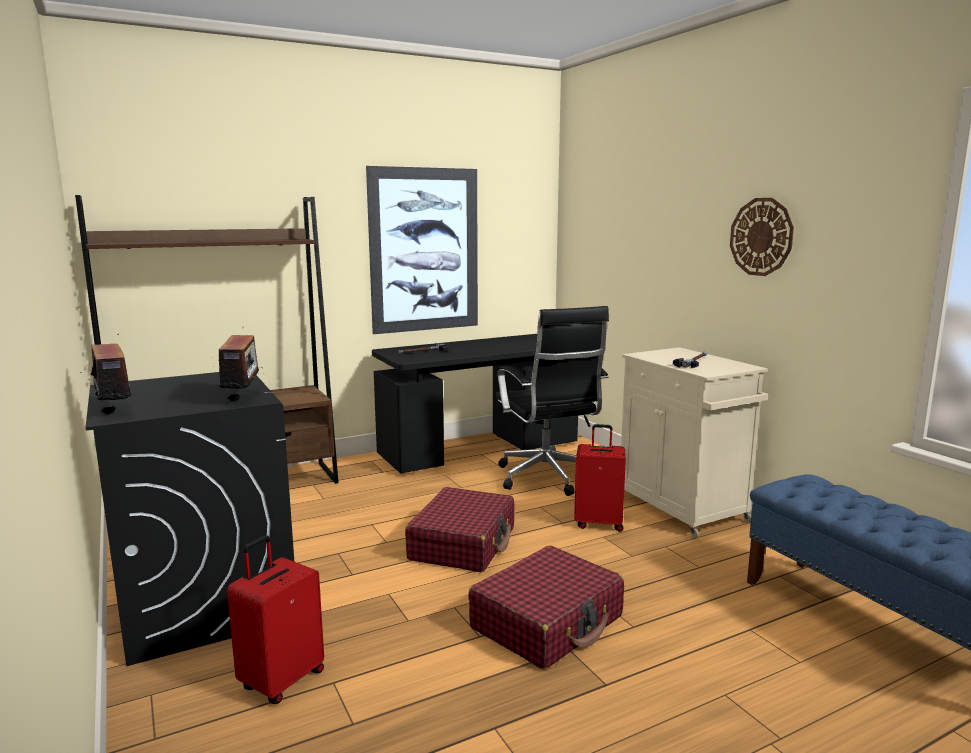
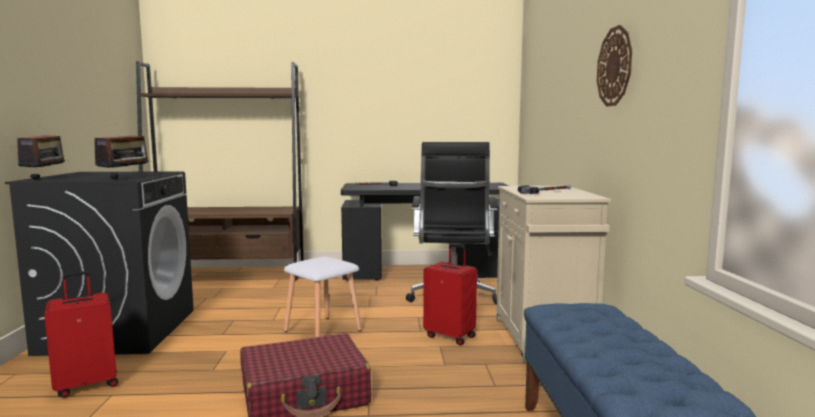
camera: 25 degrees right, 5 degrees down
picture [366,166,478,334] -> none
red suitcase [405,487,515,572] -> white stool [284,257,362,337]

